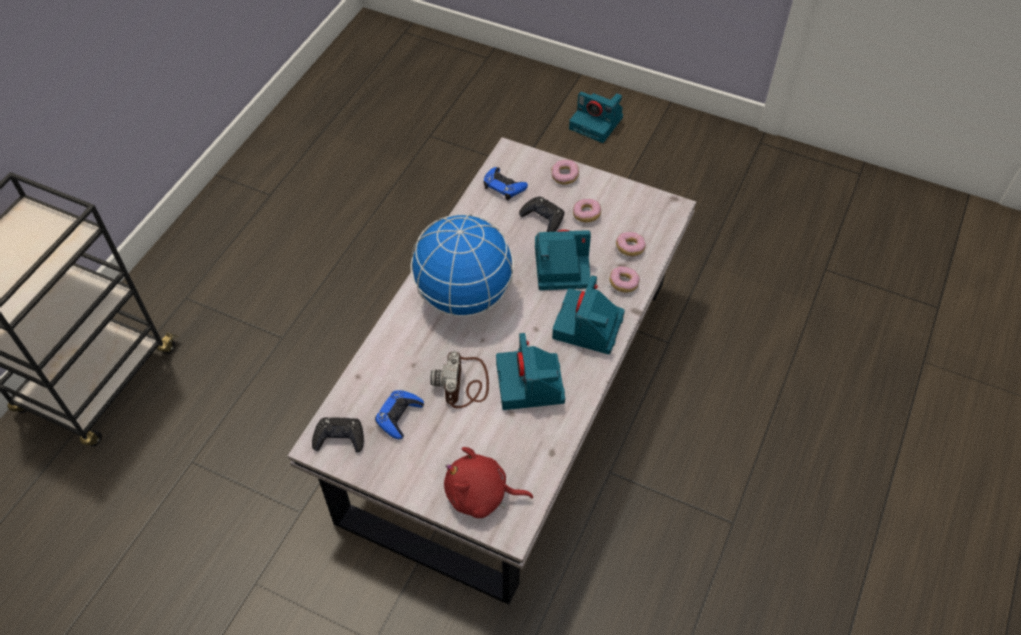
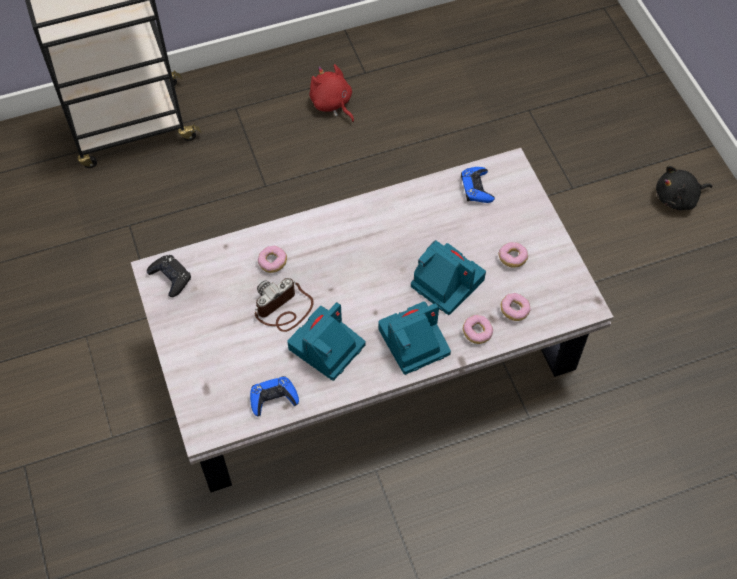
camera: 45 degrees right, 5 degrees up
blue game controller [375,390,424,439] -> blue game controller moved to [250,376,299,416]
globe [410,214,514,317] -> none
red plush toy [444,447,533,518] -> red plush toy moved to [309,64,354,122]
black game controller [519,196,565,232] -> none
donut [552,160,579,185] -> donut moved to [258,246,287,273]
camera [569,92,623,143] -> black plush toy [656,166,713,210]

